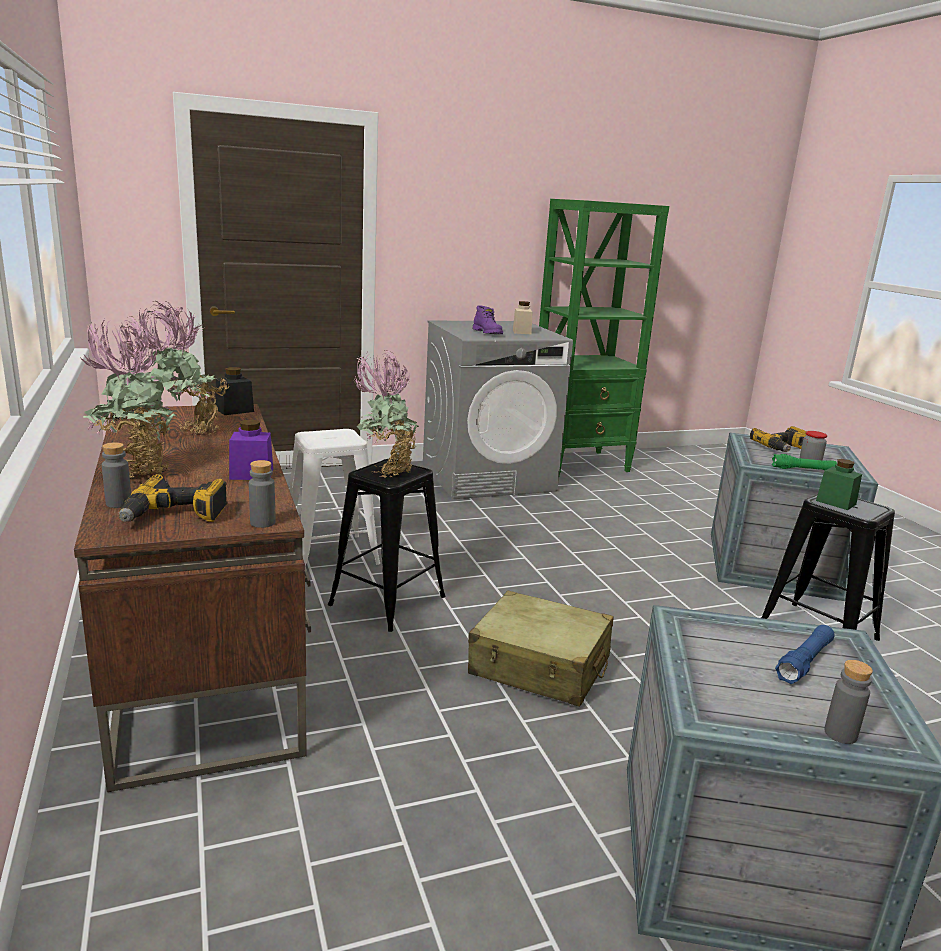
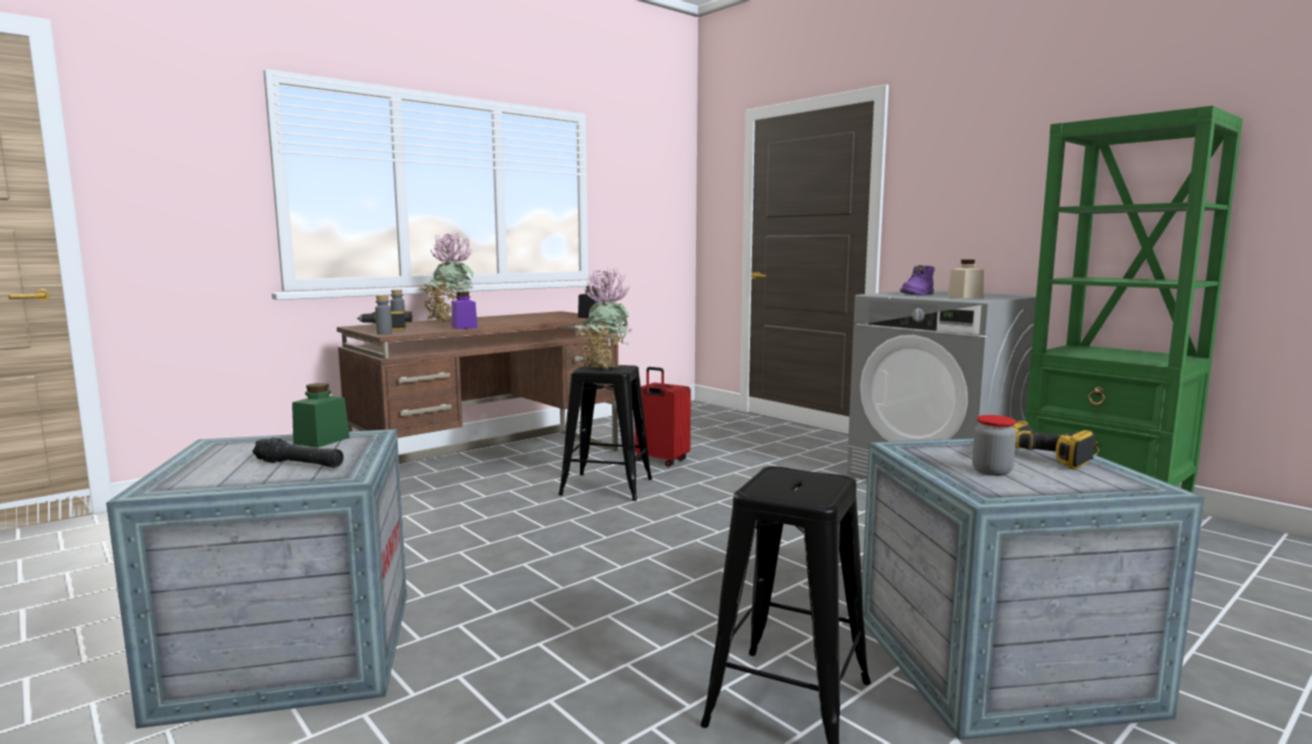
camera: 70 degrees right, 10 degrees down
potted plant [137,300,231,435] -> none
white stool [290,429,380,566] -> red suitcase [635,367,691,467]
beige suitcase [468,591,613,707] -> none
green flashlight [772,454,837,470] -> none
blue flashlight [775,625,835,684] -> black flashlight [252,438,344,468]
green jar [816,459,862,510] -> green jar moved to [292,383,350,448]
grey bottle [824,660,873,744] -> none

